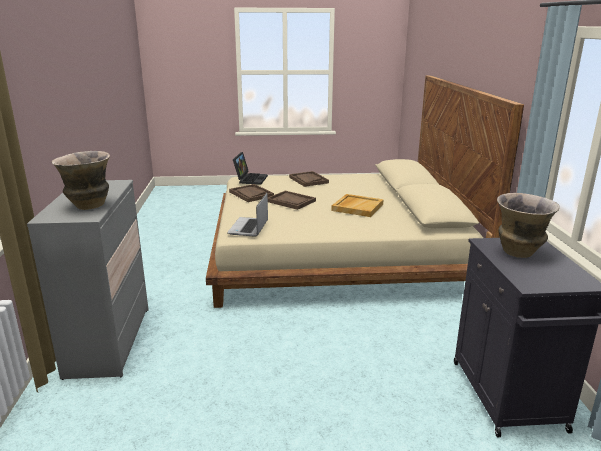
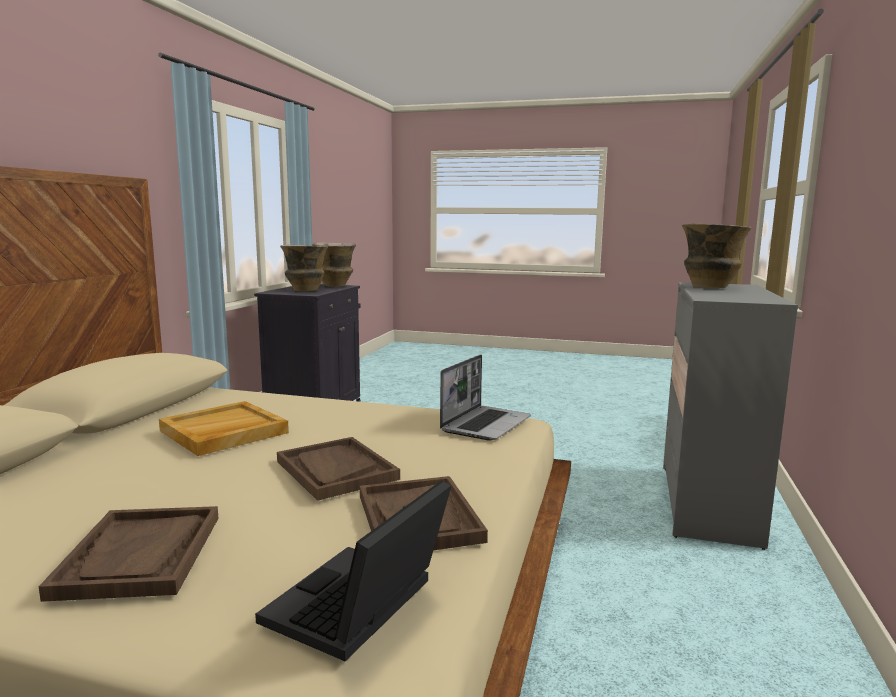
camera: 160 degrees left, 10 degrees down
none -> vase [312,242,356,287]

